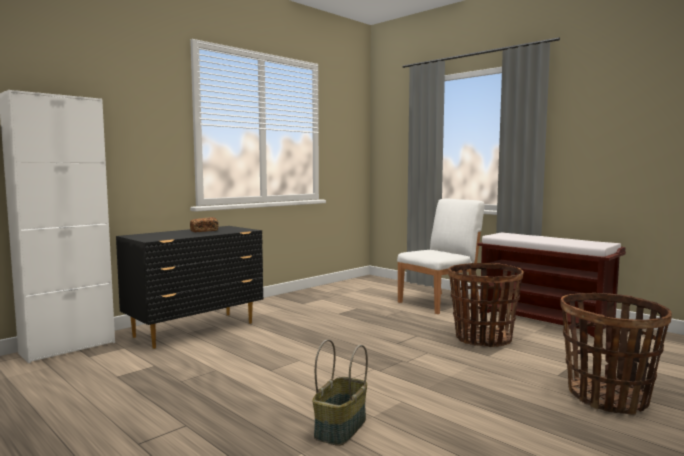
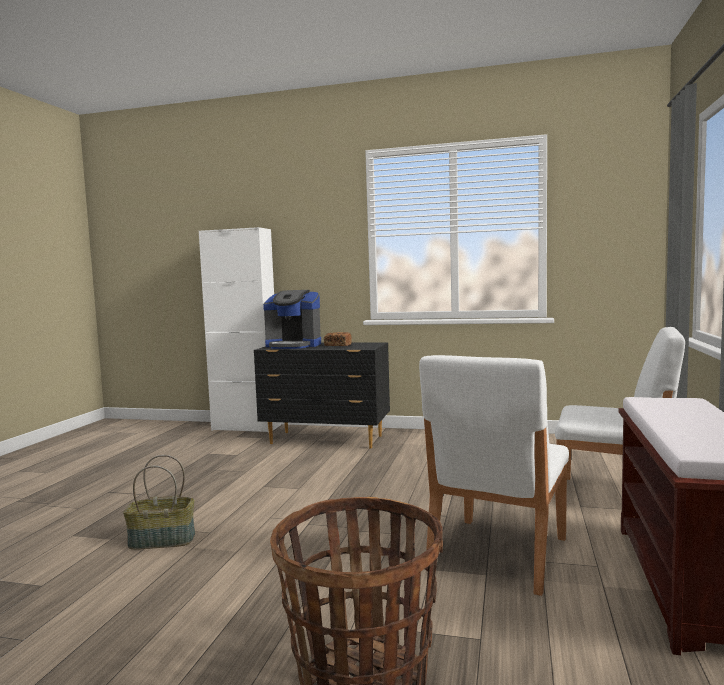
camera: 60 degrees right, 0 degrees up
basket [448,263,524,347] -> white chair [419,355,569,596]
none -> coffee machine [263,290,321,349]

